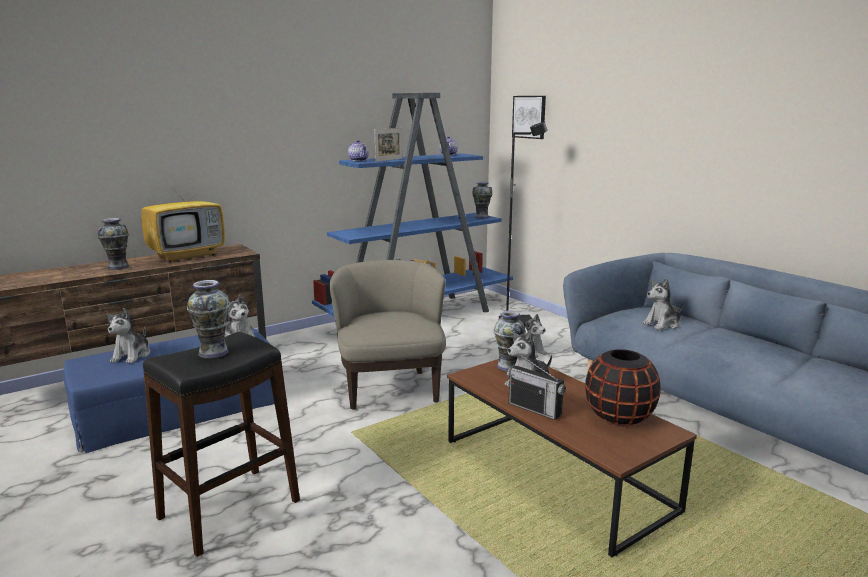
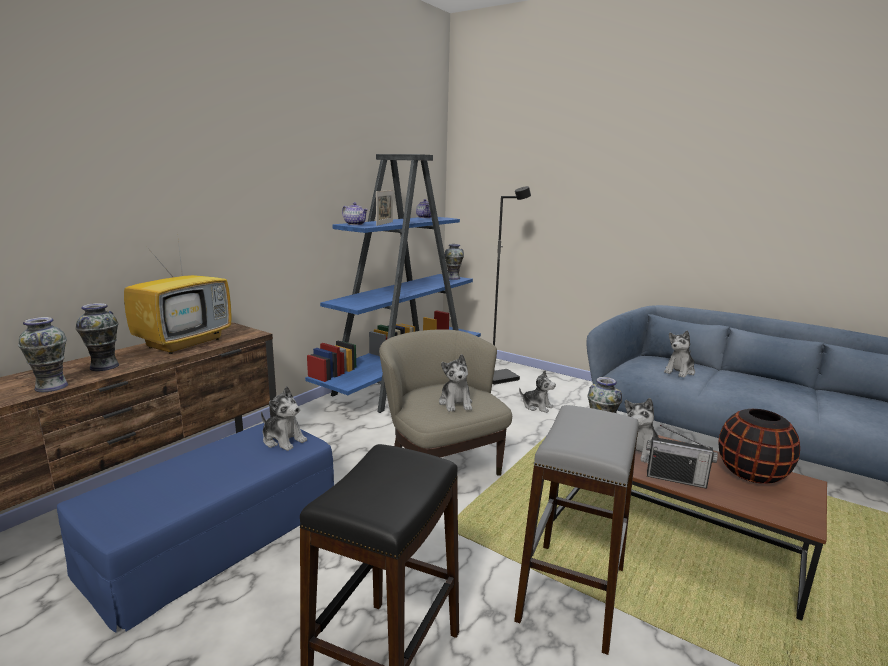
camera: 20 degrees left, 0 degrees up
plush toy [106,308,150,364] -> plush toy moved to [439,354,472,412]
vase [187,280,231,359] -> vase moved to [18,317,68,392]
picture [512,96,546,139] -> none
none -> grey stool [514,405,639,655]

